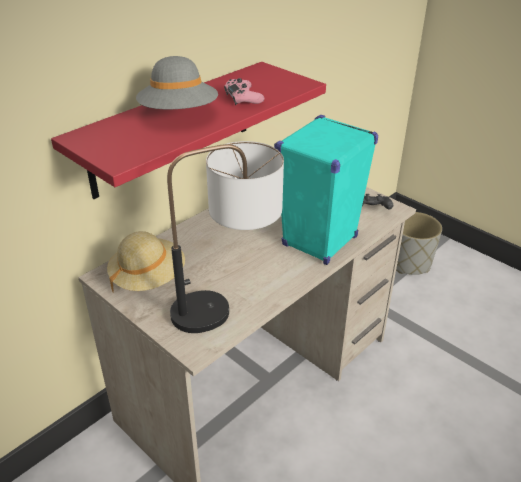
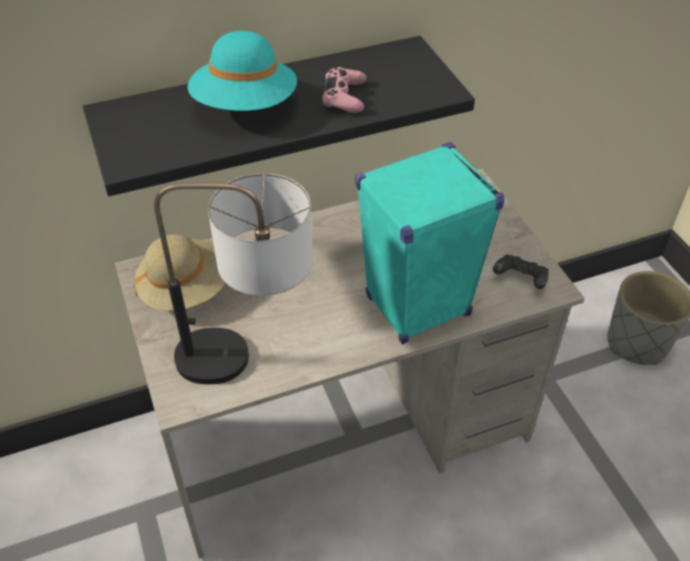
camera: 25 degrees right, 10 degrees up
red shelf [51,62,326,199] -> black shelf [83,36,475,196]
grey hat [136,56,218,109] -> turquoise hat [188,31,297,111]

